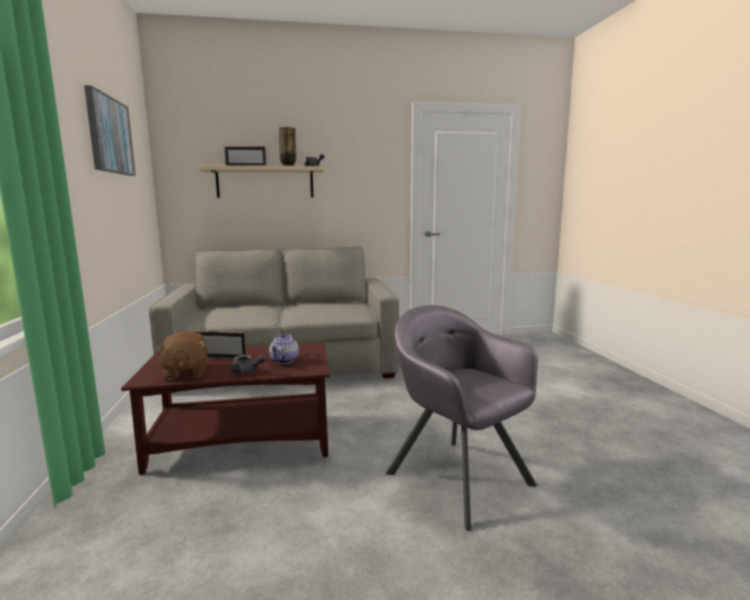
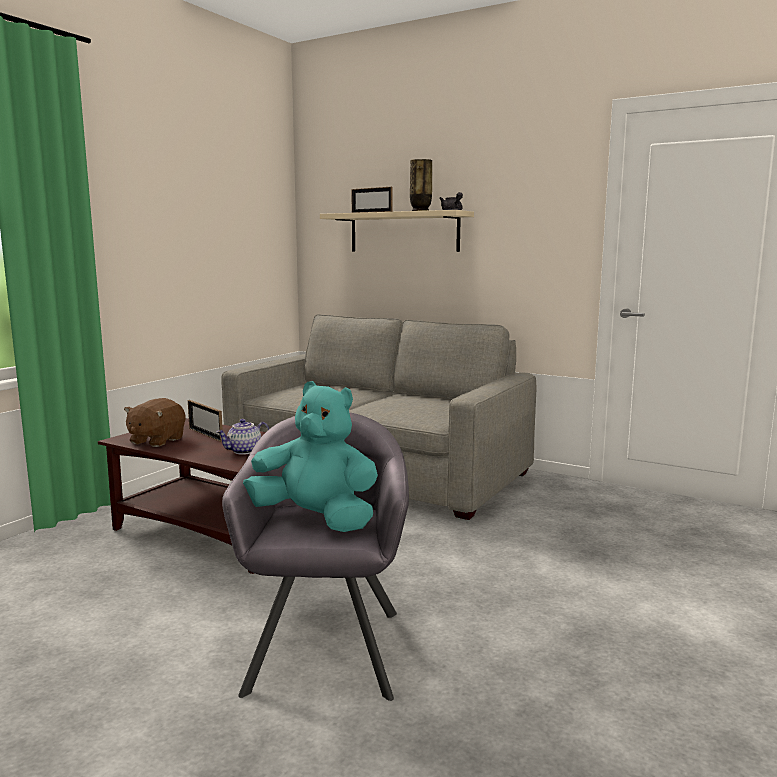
camera: 40 degrees right, 0 degrees up
picture [84,85,136,176] -> none
grey teapot [231,355,267,375] -> none
none -> turquoise plush toy [243,381,378,532]

